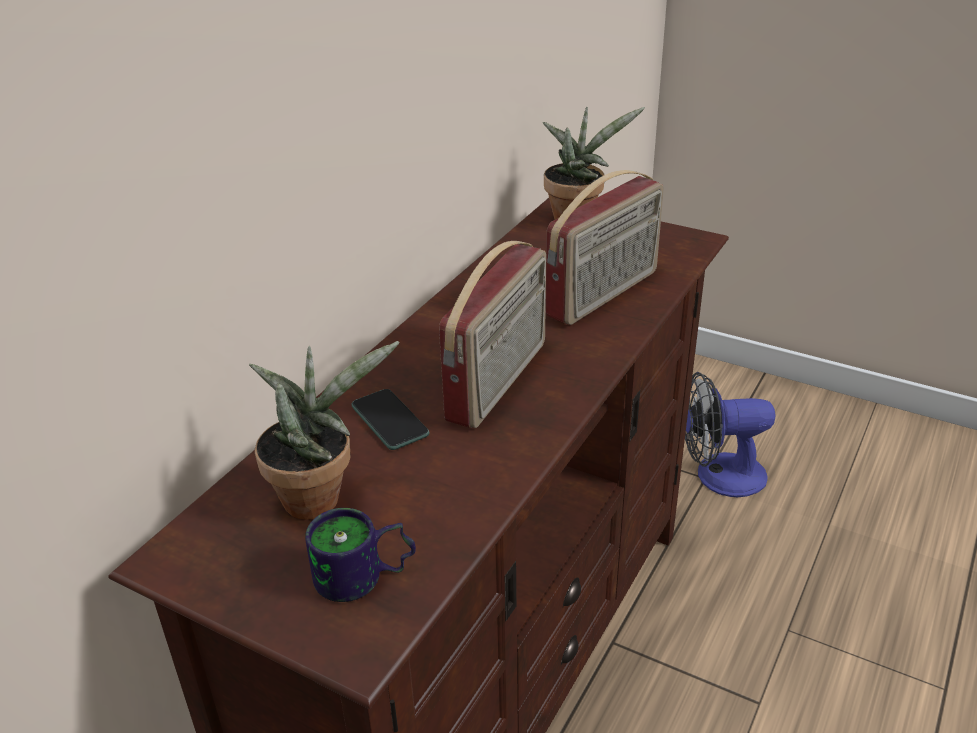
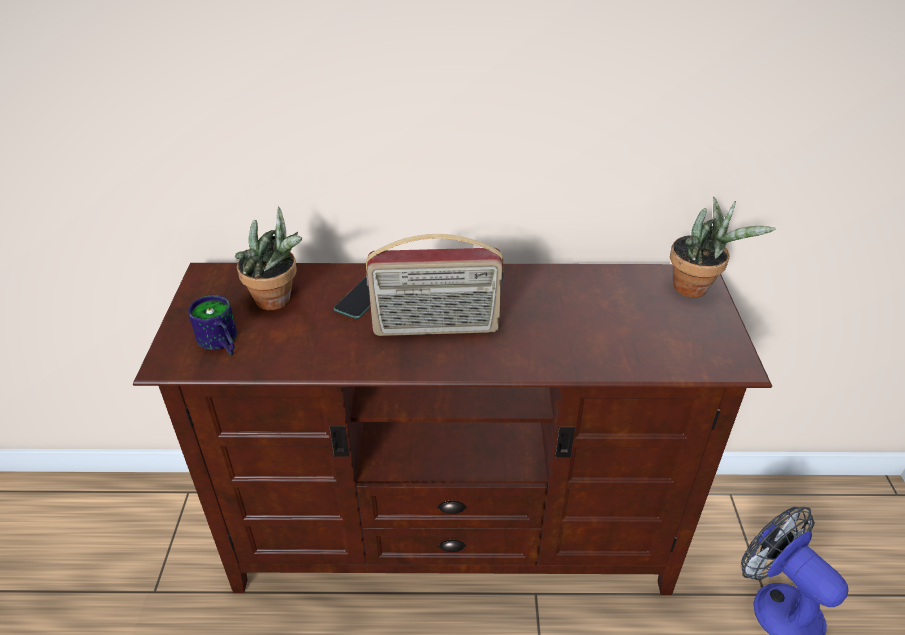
camera: 60 degrees right, 5 degrees up
radio [546,170,664,325] -> none

